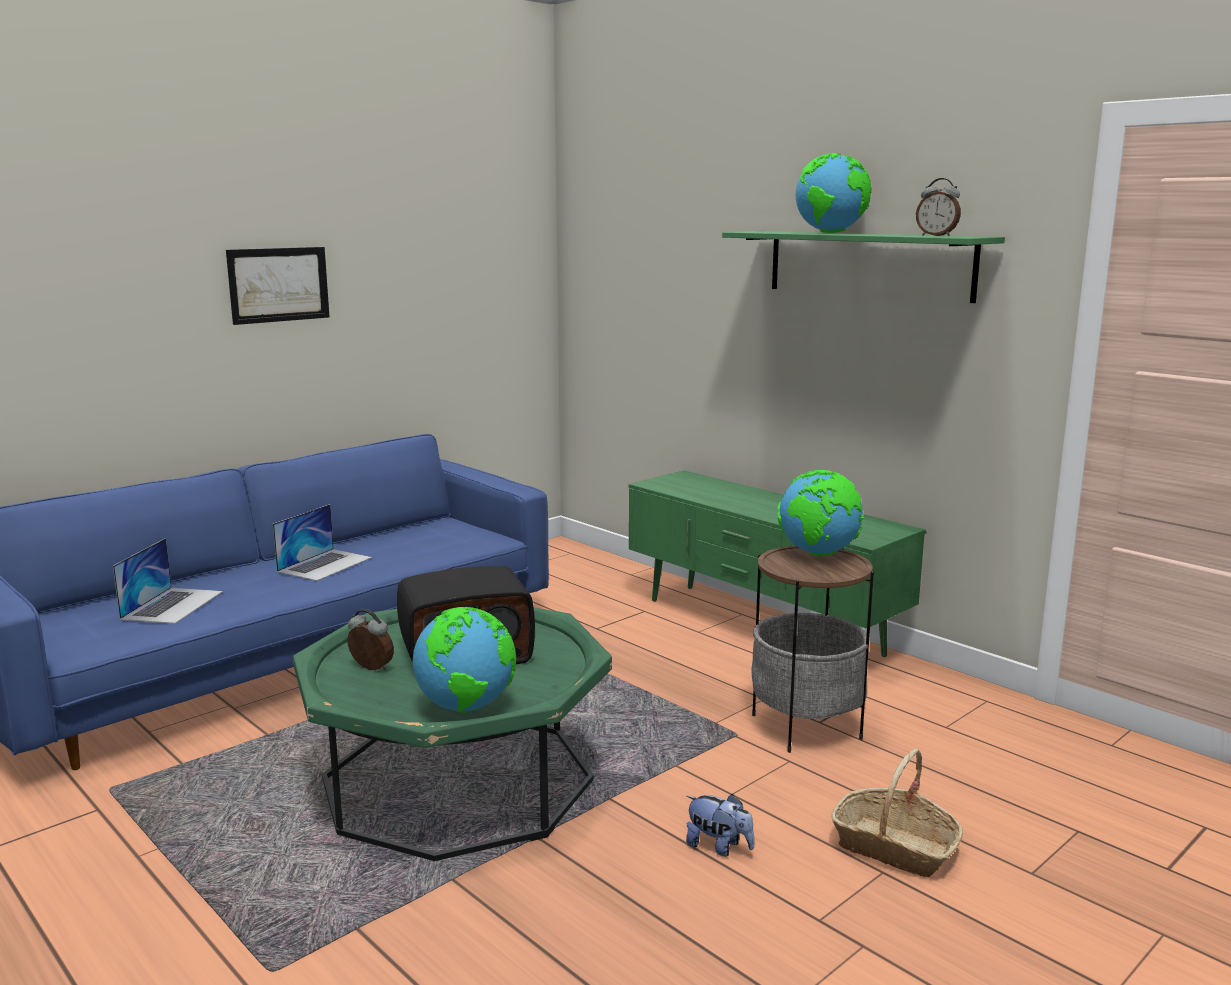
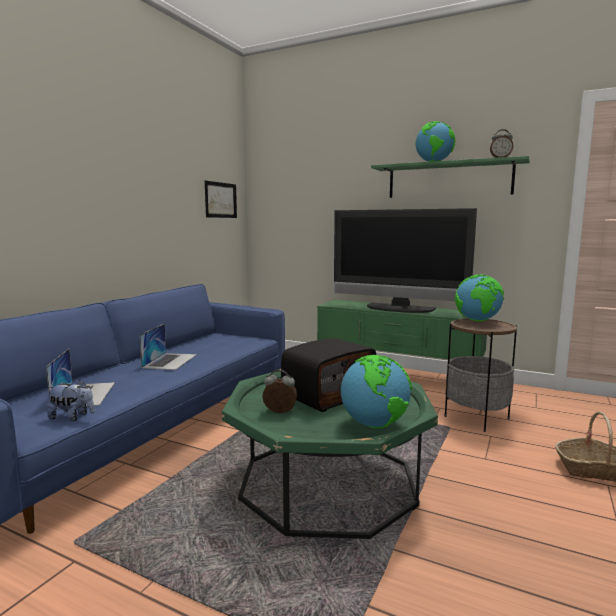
camera: 20 degrees left, 5 degrees down
picture [226,247,330,325] -> picture moved to [205,181,237,218]
plush toy [686,794,755,857] -> plush toy moved to [47,380,95,421]
none -> television [334,208,477,313]

